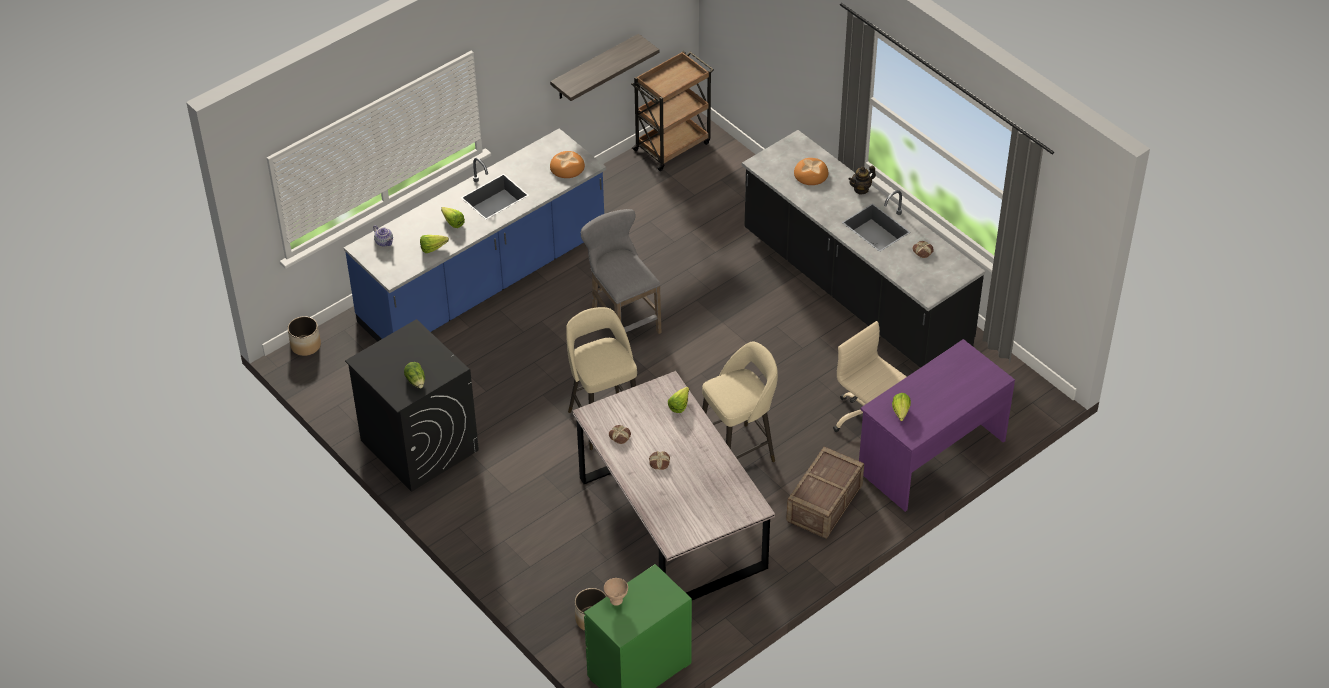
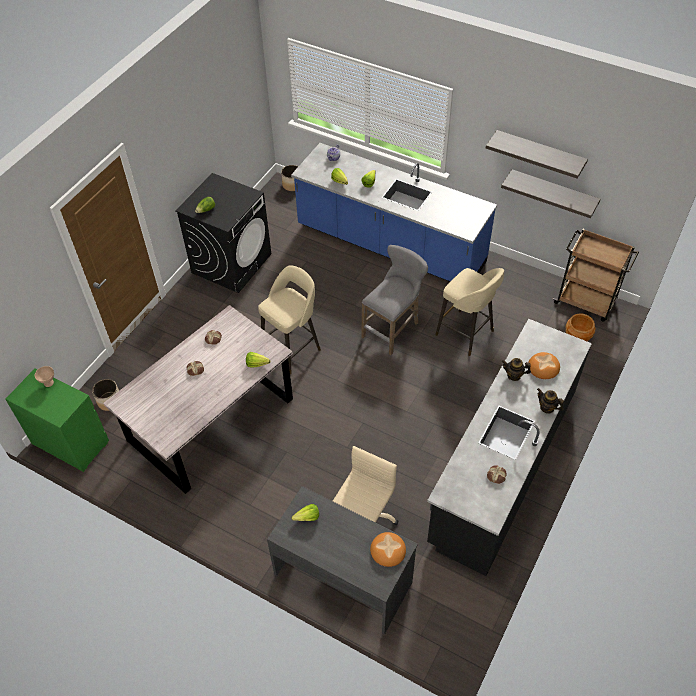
camera: 70 degrees right, 5 degrees up
bread [550,151,585,178] -> bread moved to [370,532,406,567]
beige stool [702,342,778,462] -> beige stool moved to [435,268,504,356]
crate [786,446,864,539] -> none
purple desk [859,339,1015,512] -> grey desk [267,486,418,635]
none -> shelf [486,130,588,179]
none -> teapot [502,358,531,381]
none -> brown planter [566,313,595,341]

